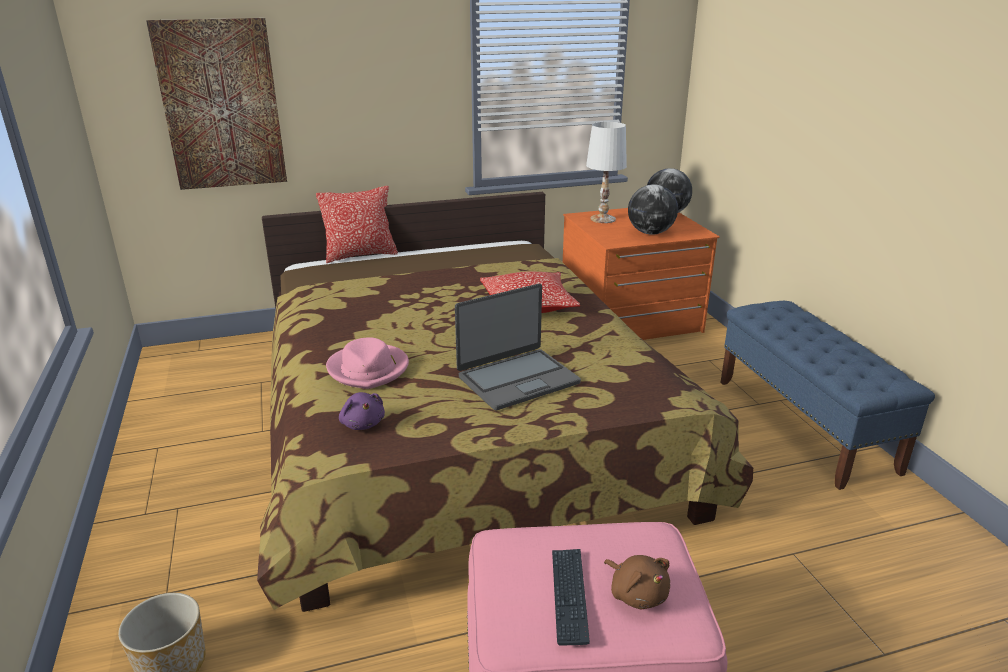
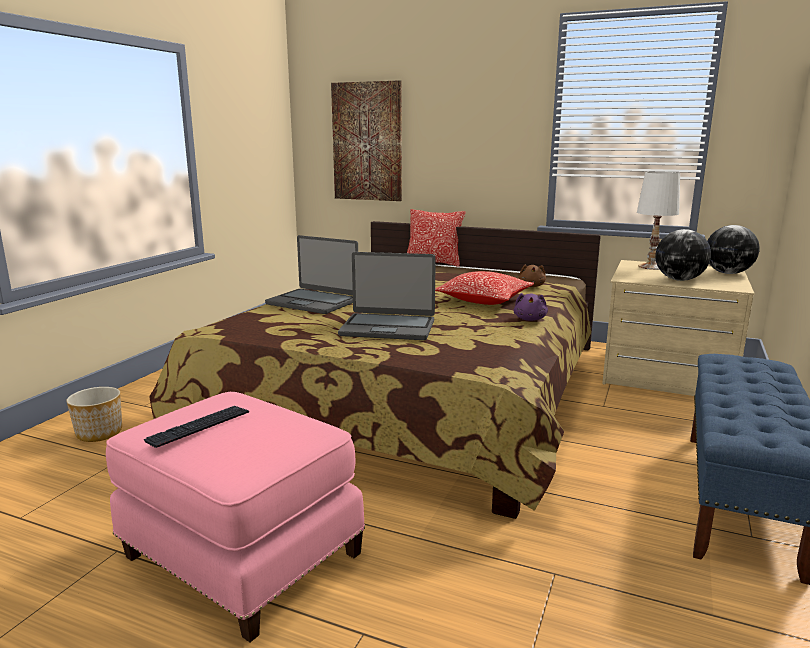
camera: 40 degrees right, 10 degrees down
pink hat [326,337,409,389] -> laptop [265,235,358,314]
purple plush toy [339,392,385,430] -> purple plush toy moved to [513,293,548,321]
orange dresser [563,208,720,340] -> beige dresser [602,260,755,396]
brown plush toy [604,555,670,609] -> brown plush toy moved to [518,264,546,287]

